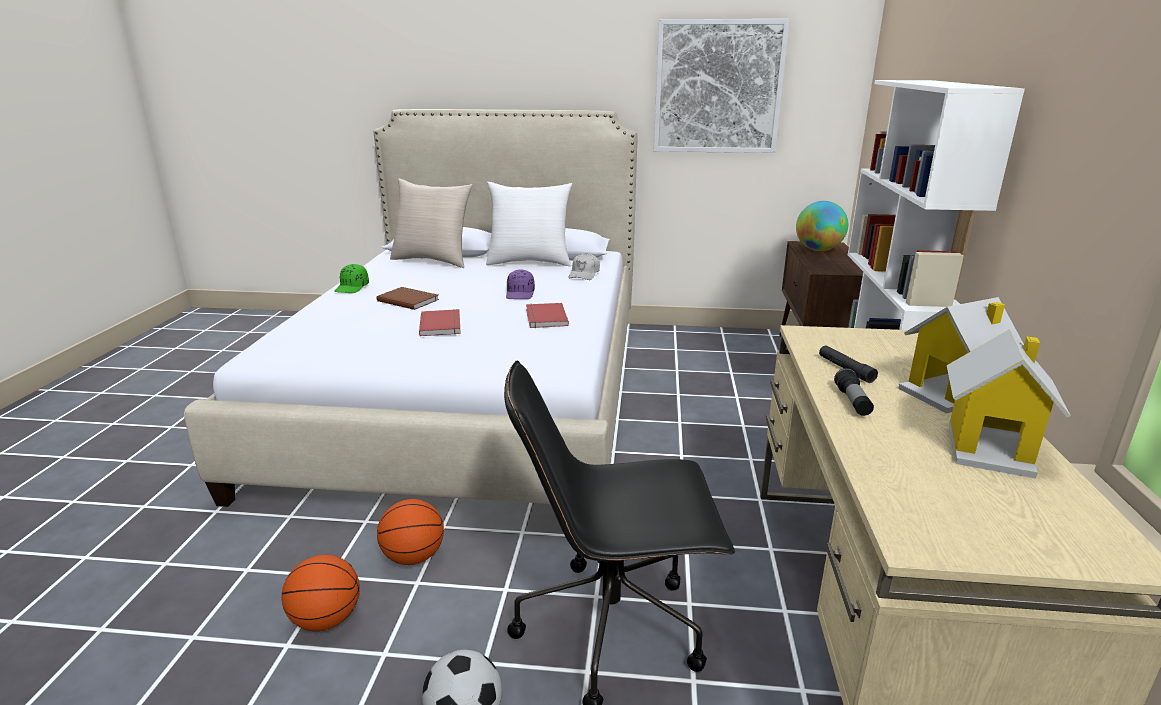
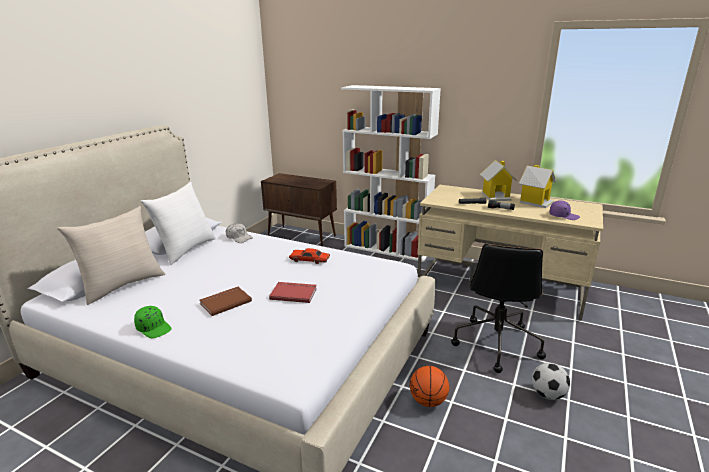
camera: 70 degrees left, 0 degrees up
basketball [281,555,360,631] -> none
purple cap [506,269,535,299] -> purple cap moved to [549,200,580,220]
red book [526,303,569,328] -> red toy car [289,248,330,264]
picture [654,19,790,153] -> none
globe [796,201,848,251] -> none

